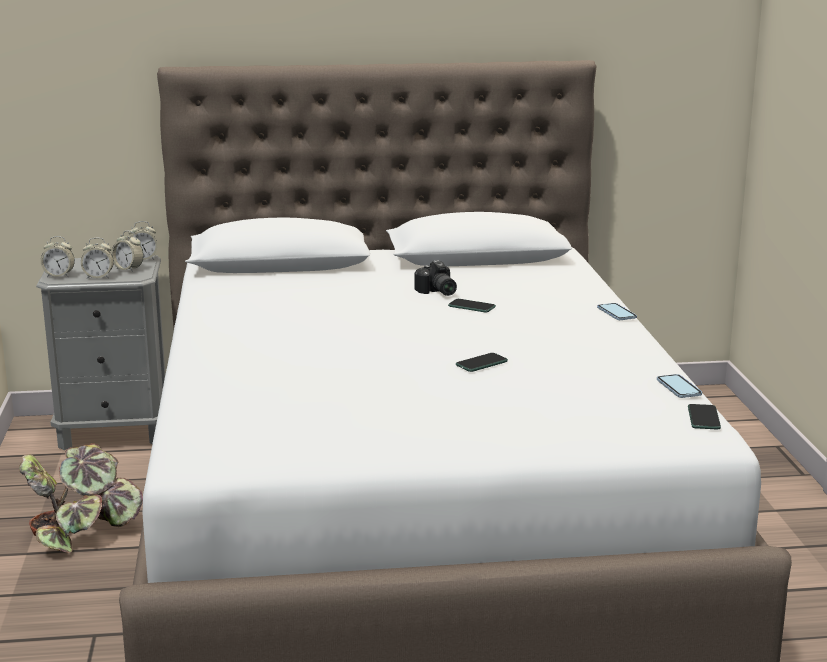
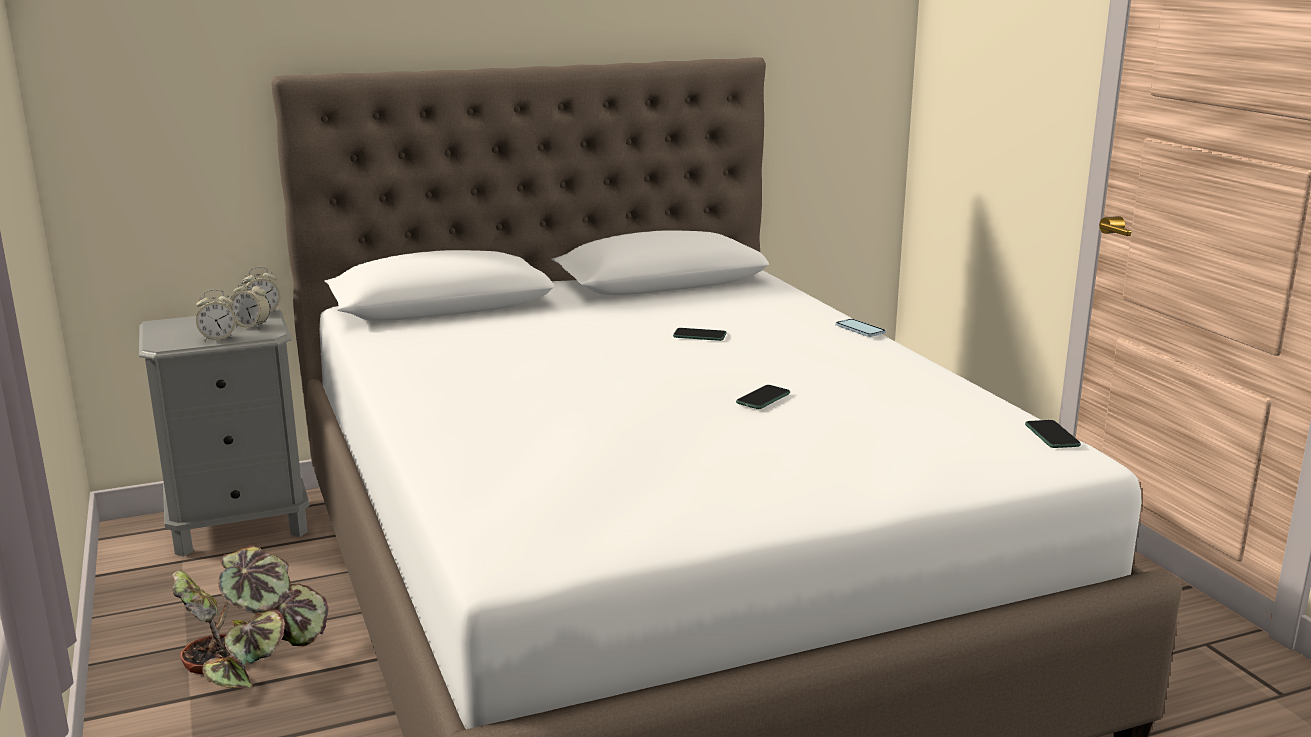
camera: 15 degrees left, 0 degrees up
alarm clock [41,236,75,277] -> none
camera [415,260,457,296] -> none
phone [657,374,702,398] -> none

